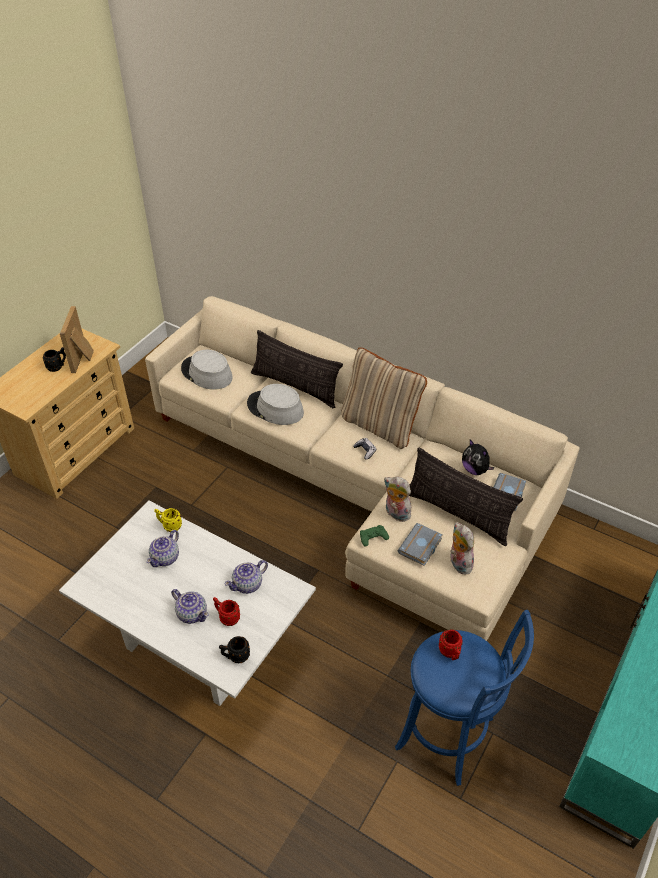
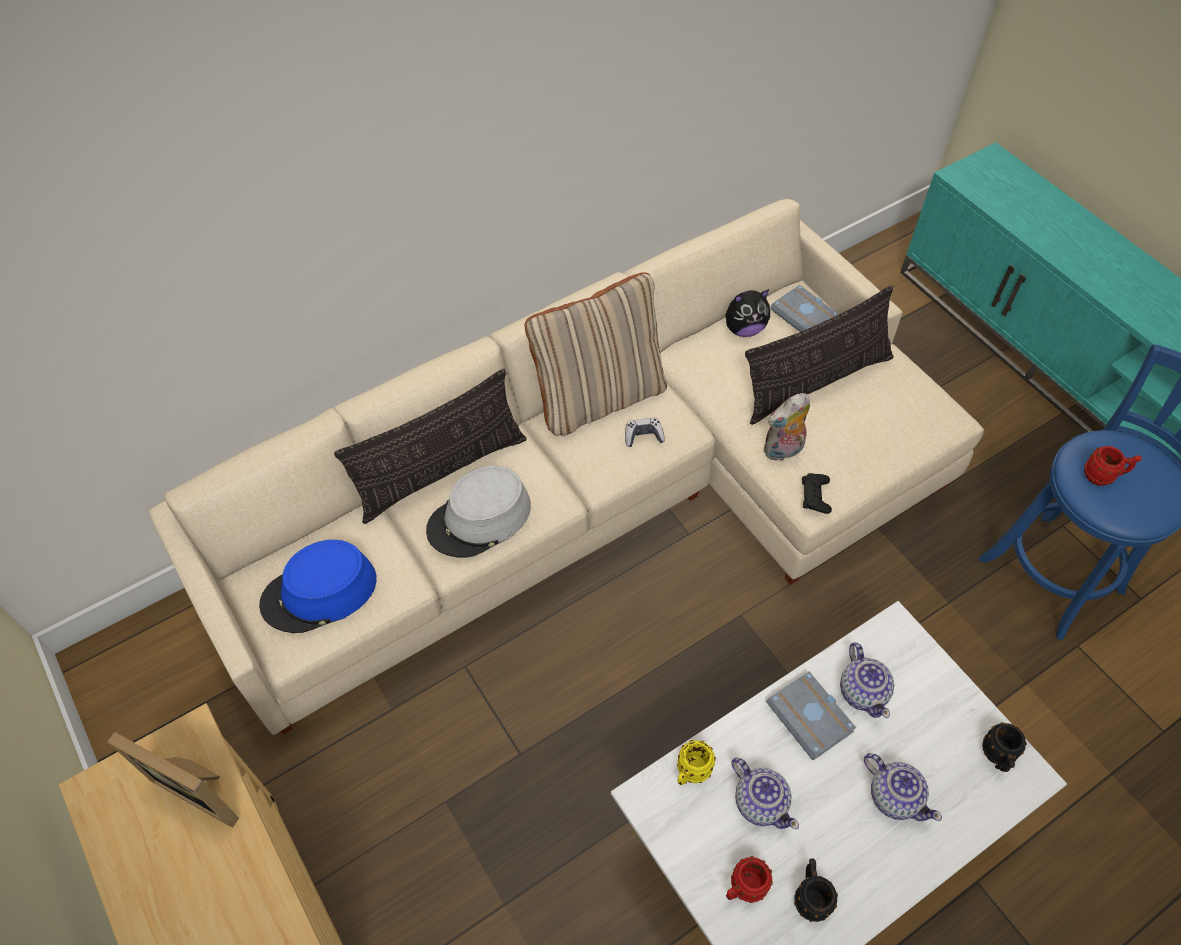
camera: 65 degrees left, 10 degrees up
black mug [42,347,66,372] -> black mug moved to [794,859,838,922]
teapot [171,589,209,624] -> teapot turned 75 degrees clockwise [864,753,942,821]
grey hat [181,350,233,390] -> blue hat [259,540,377,633]
red mug [213,597,240,626] -> red mug moved to [726,856,773,903]
green game controller [360,525,389,546] -> black game controller [802,473,832,514]
grey book [398,523,443,566] -> grey book moved to [766,671,856,760]
plush toy [450,522,474,574] -> none

